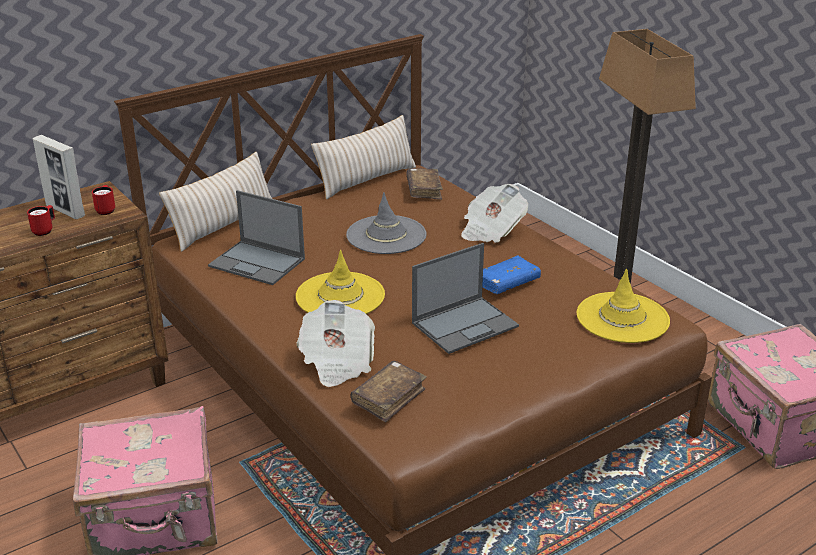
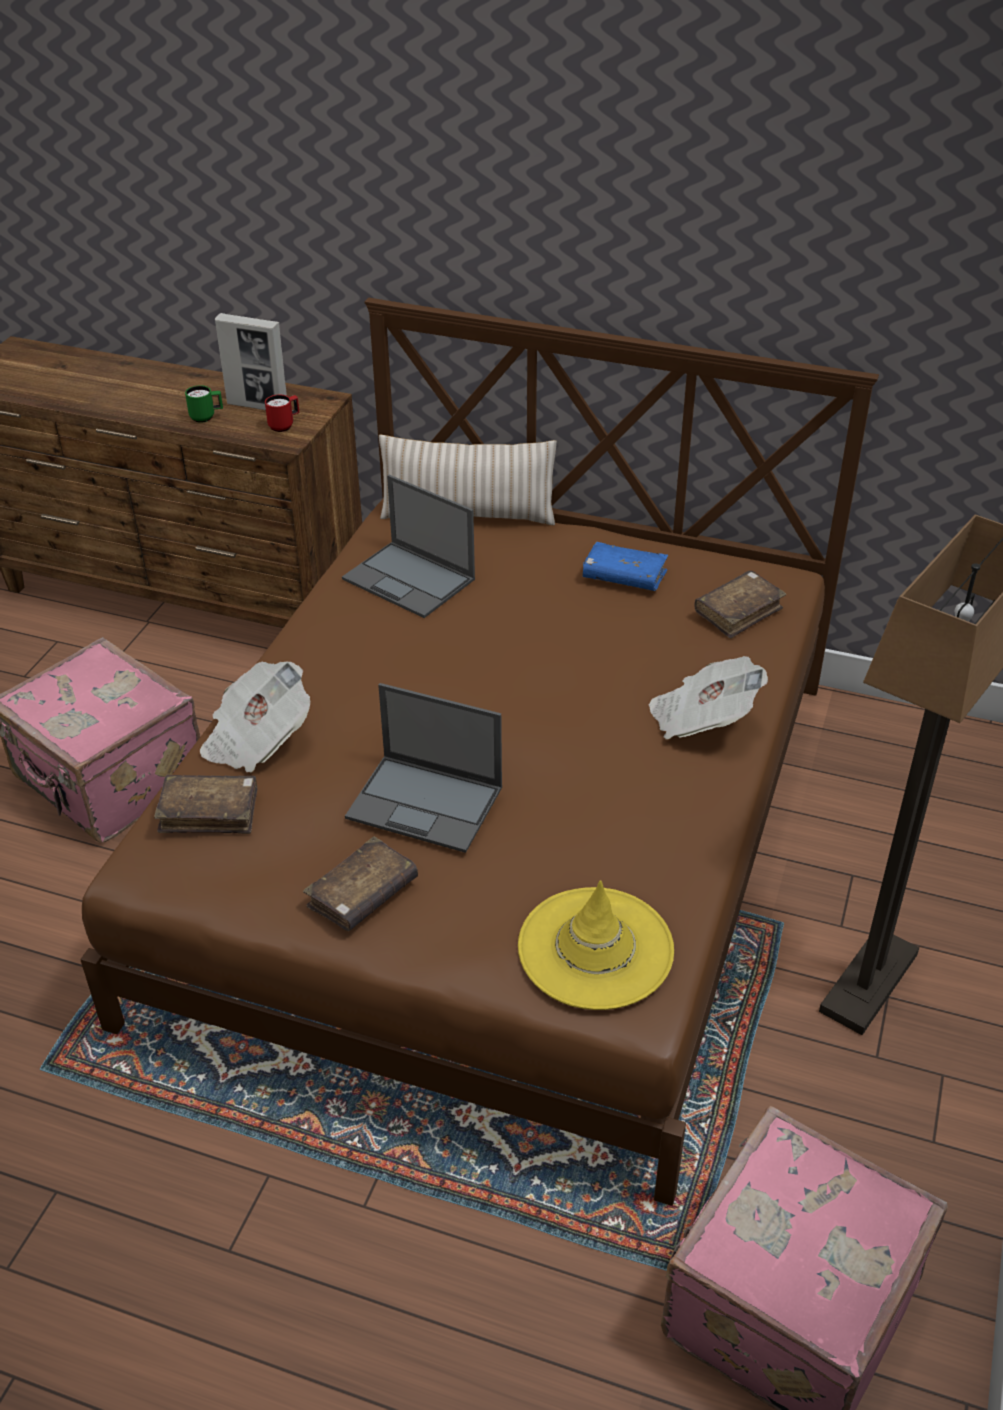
camera: 55 degrees right, 10 degrees up
red mug [27,205,55,236] -> green mug [185,385,223,423]
picture frame [33,135,85,219] -> picture frame turned 75 degrees counterclockwise [215,313,287,410]
laptop [208,190,305,285] -> laptop turned 45 degrees counterclockwise [342,475,475,618]
yellow hat [296,250,385,314] -> none
beige pillow [311,115,416,199] -> none
grey hat [346,192,427,254] -> none
blue book [482,255,541,294] -> blue book moved to [583,542,668,591]
none -> brown book [303,836,418,931]

